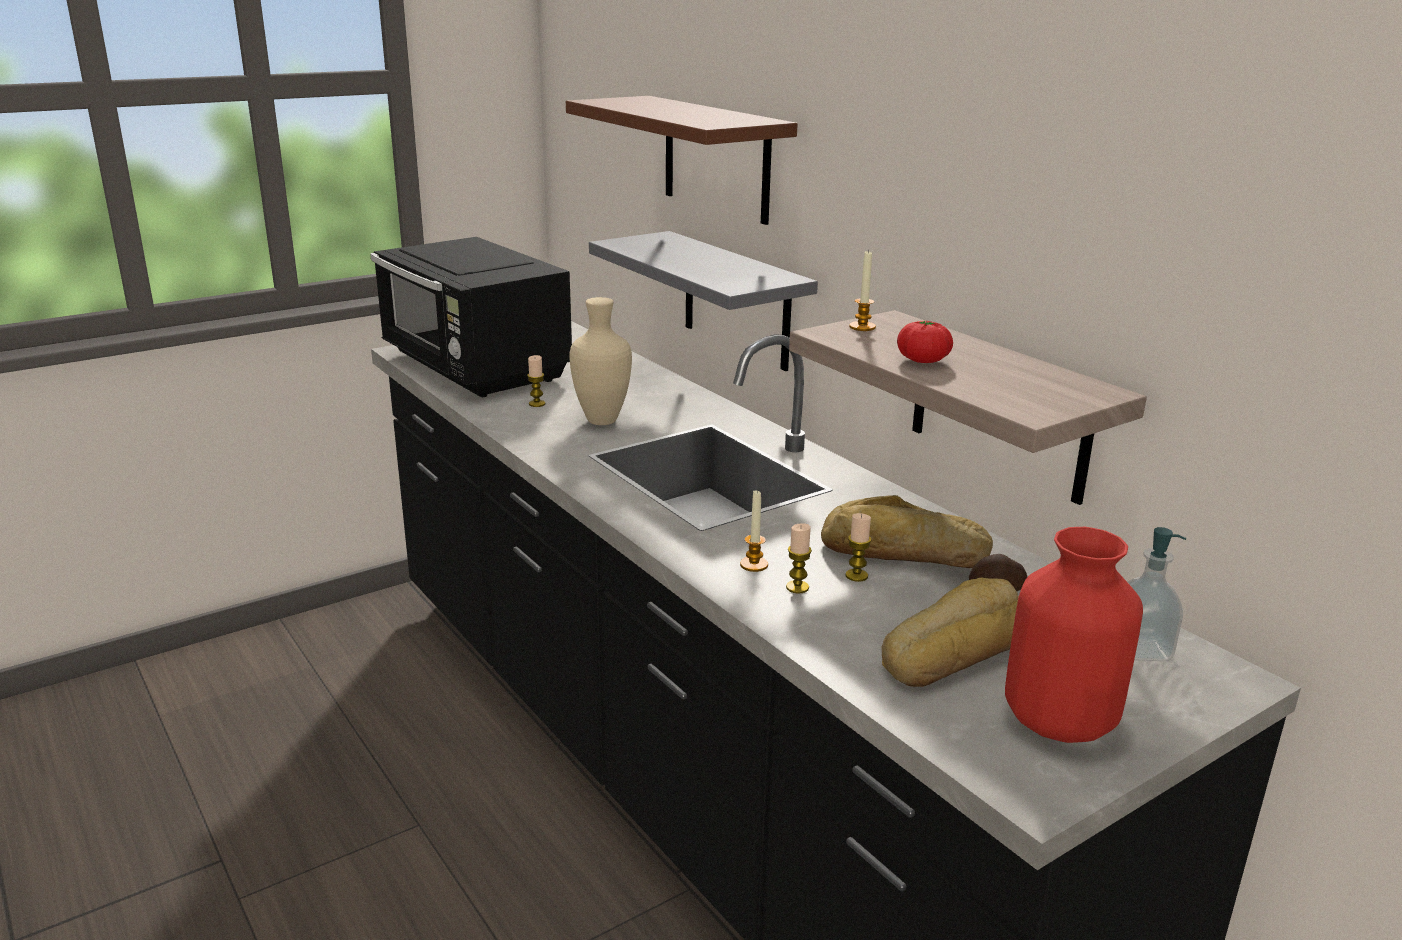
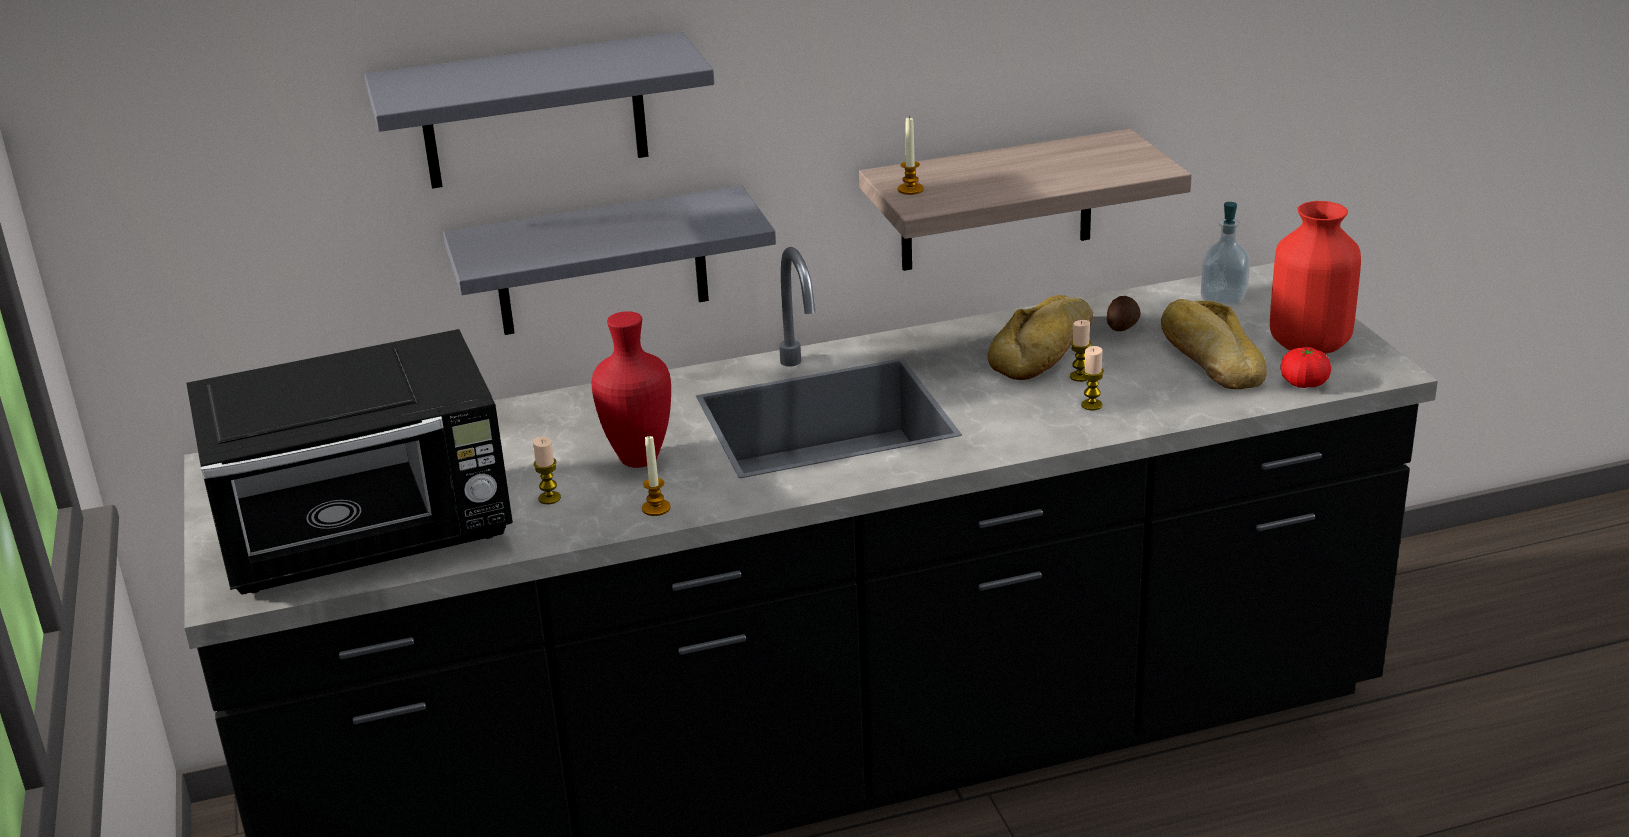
camera: 70 degrees left, 5 degrees up
brown shelf [566,96,798,225] -> grey shelf [364,32,714,189]
beige vase [569,297,632,425] -> red vase [592,311,671,468]
candle [740,490,768,572] -> candle moved to [642,436,671,516]
tomato [897,321,953,363] -> tomato moved to [1280,347,1331,388]

